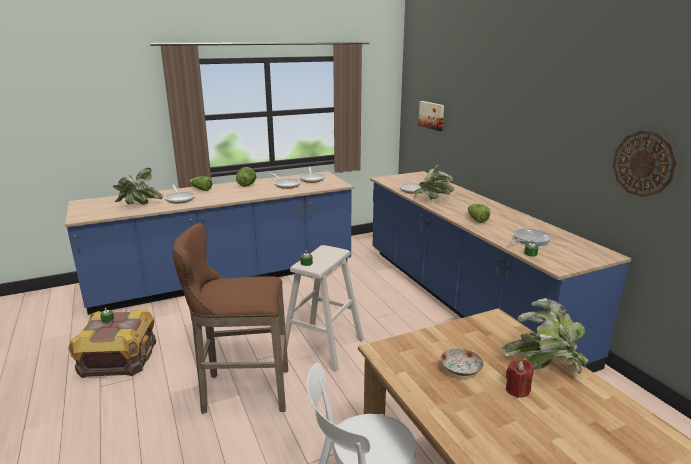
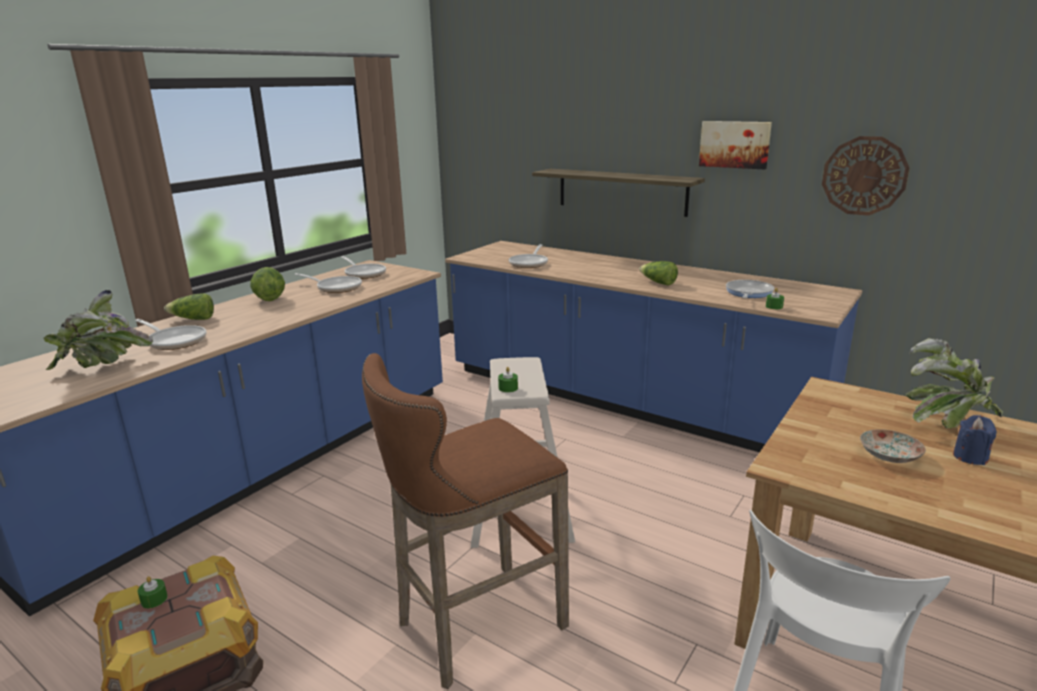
camera: 30 degrees left, 0 degrees up
potted plant [414,163,454,199] -> none
picture [418,101,444,131] -> picture moved to [699,121,772,170]
red candle [506,360,533,398] -> blue candle [953,415,997,465]
none -> shelf [532,169,705,217]

